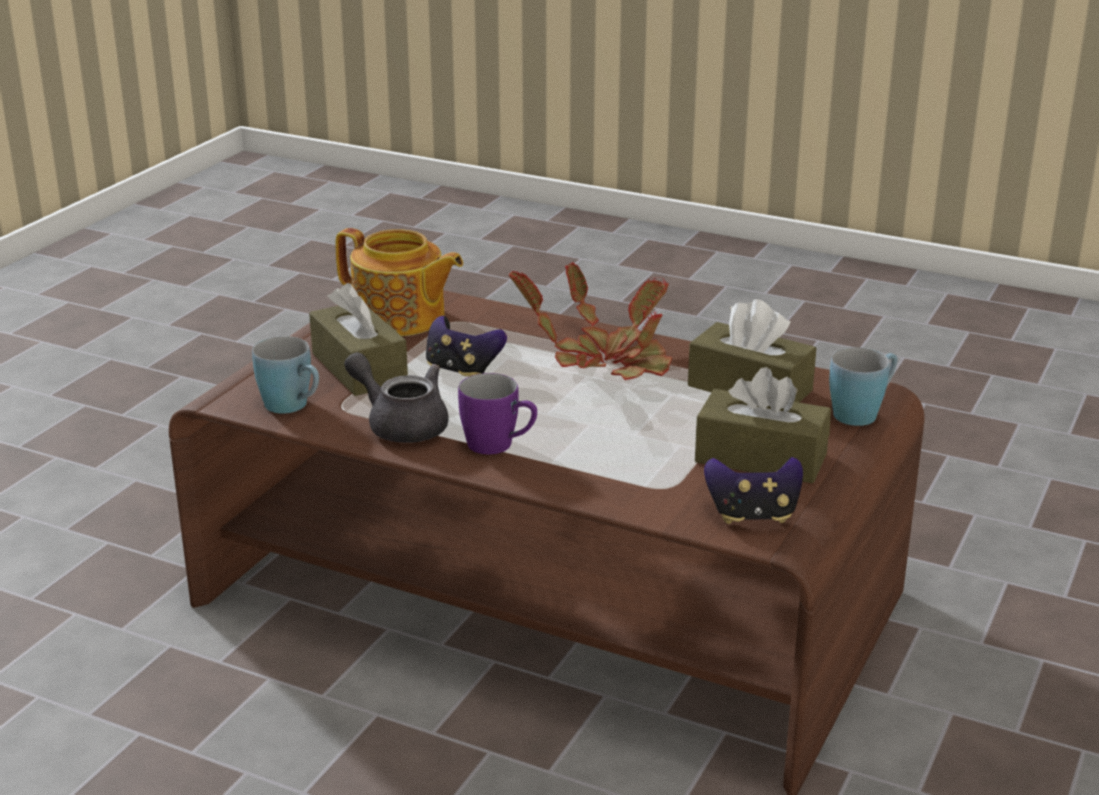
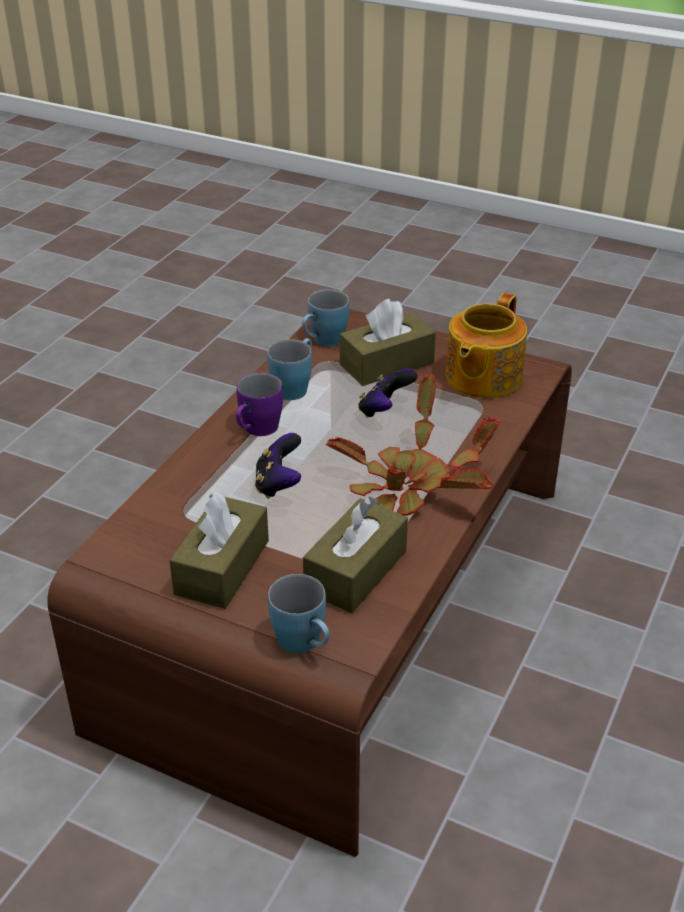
camera: 90 degrees right, 10 degrees up
grey teapot [344,352,449,443] -> blue mug [268,338,312,400]
game controller [704,457,803,524] -> game controller moved to [255,433,301,499]

